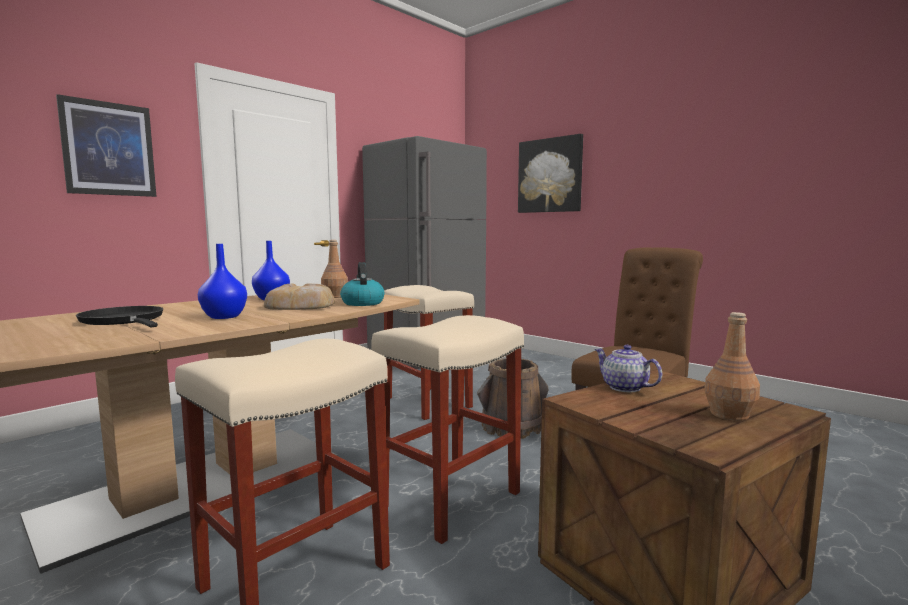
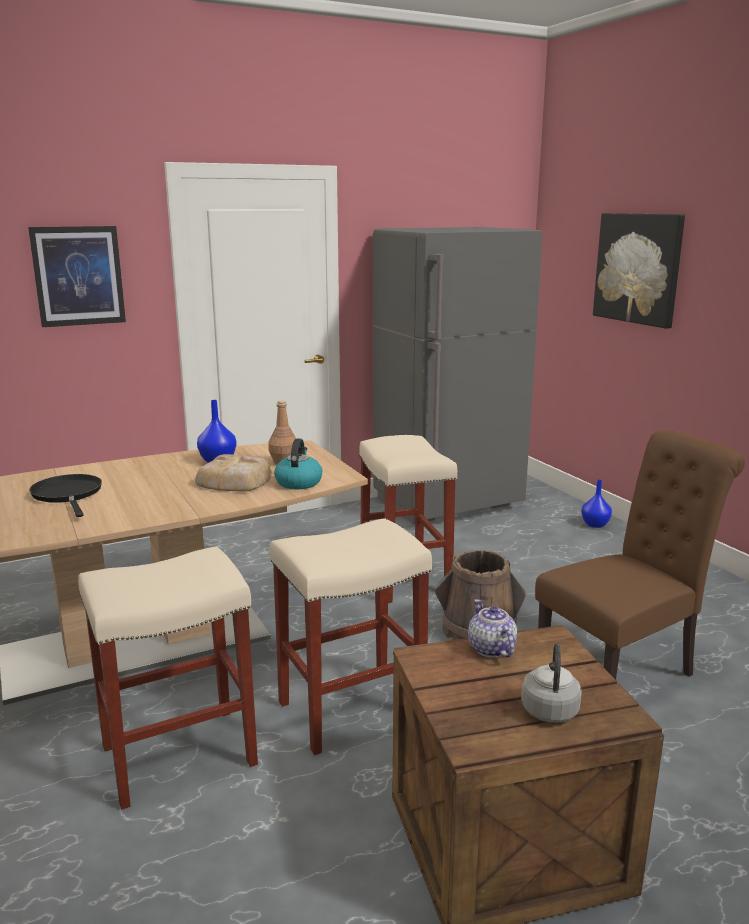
camera: 20 degrees right, 10 degrees up
blue vase [198,244,247,319] -> blue vase moved to [581,480,612,528]
brown bottle [704,312,760,421] -> grey kettle [521,643,582,723]

